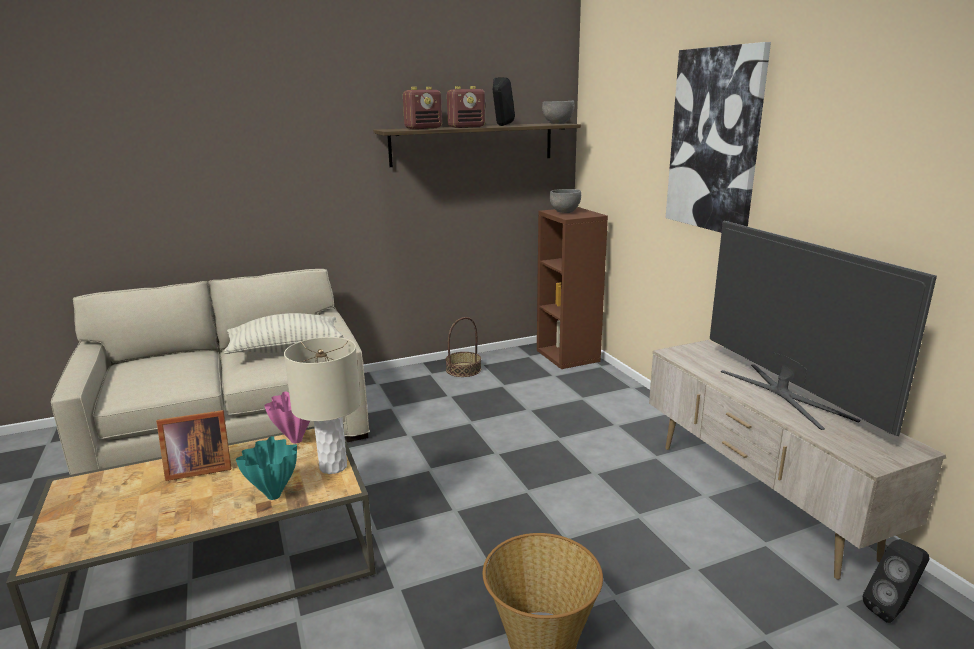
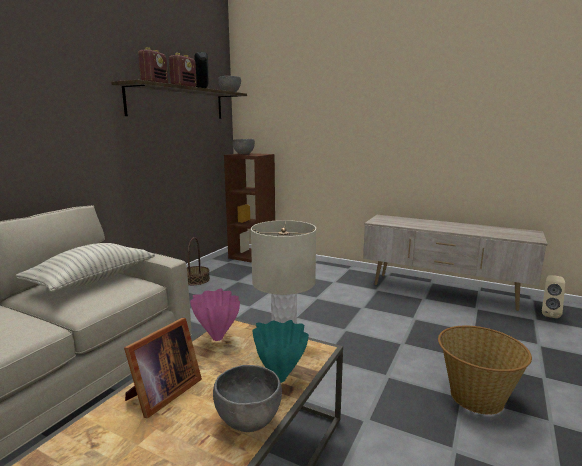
camera: 40 degrees left, 5 degrees down
picture [666,42,771,233] -> none
television [710,221,937,436] -> none
black speaker [862,539,929,623] -> beige speaker [542,275,565,318]
none -> grey bowl [213,365,282,432]

